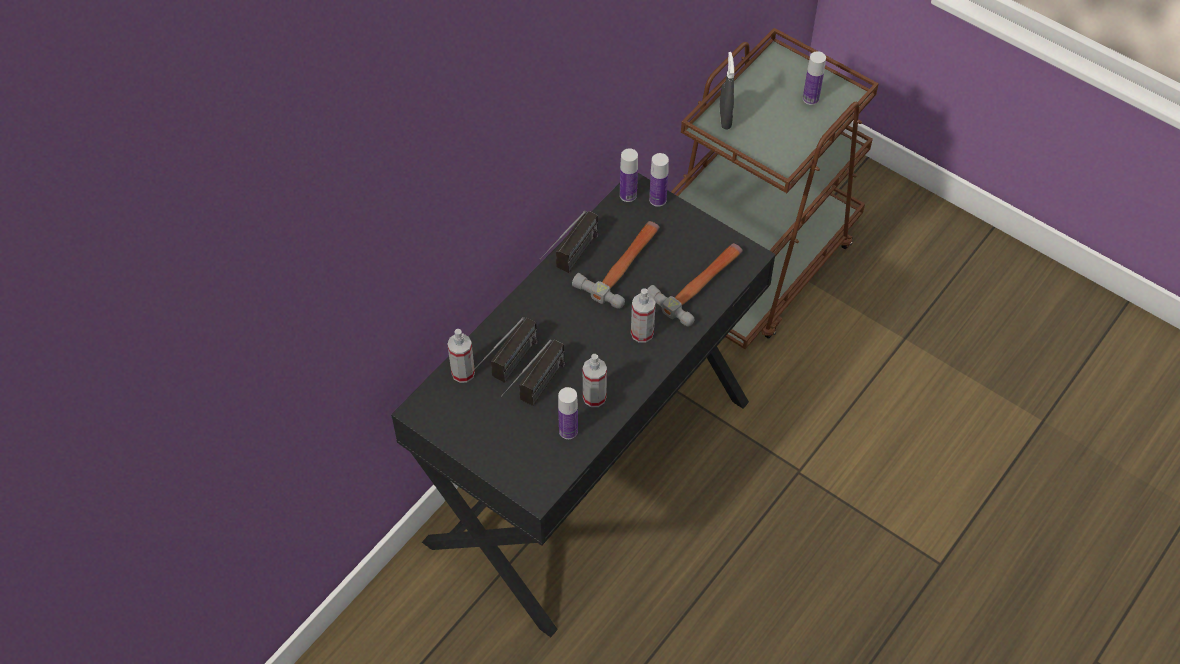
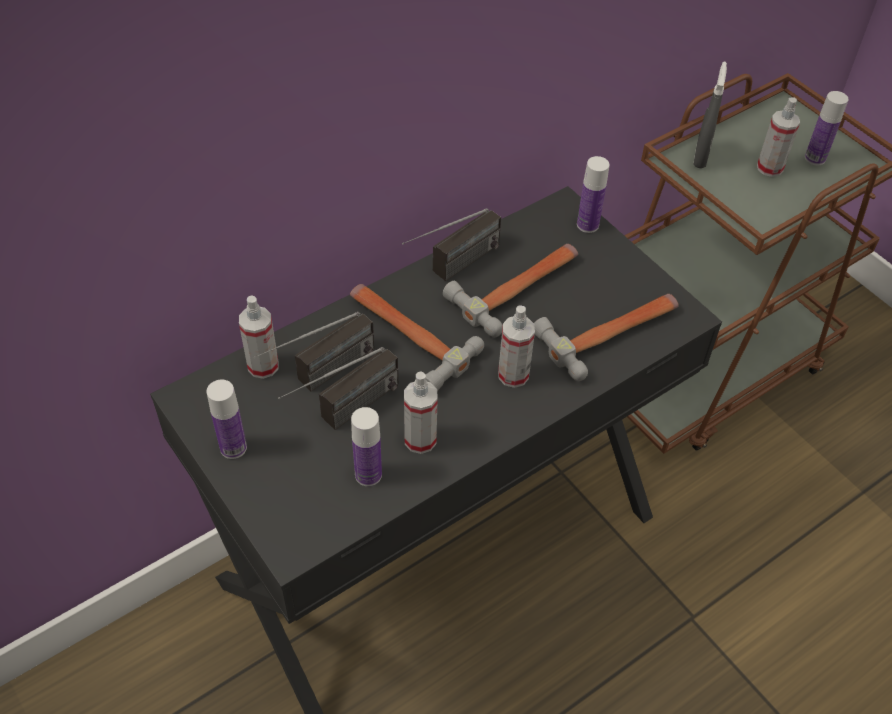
camera: 15 degrees right, 5 degrees down
bottle [620,148,638,202] -> bottle moved to [206,380,247,459]
none -> hammer [350,284,484,391]
none -> spray bottle [757,97,800,177]

